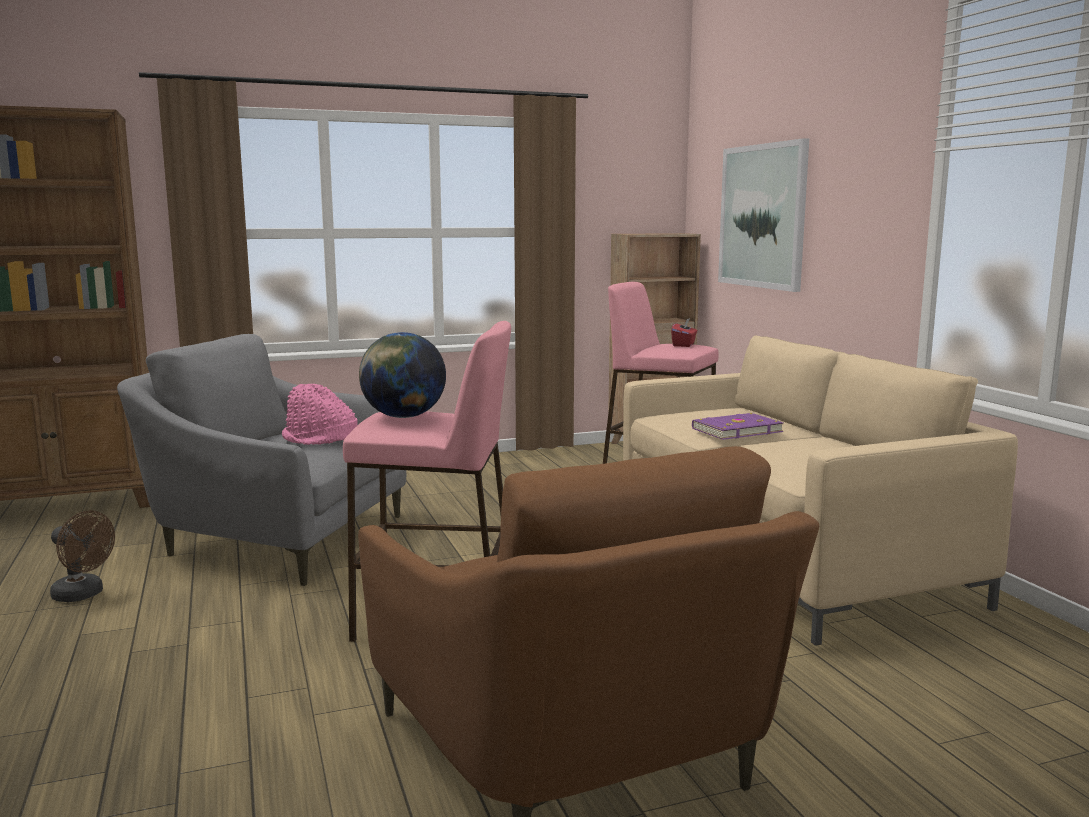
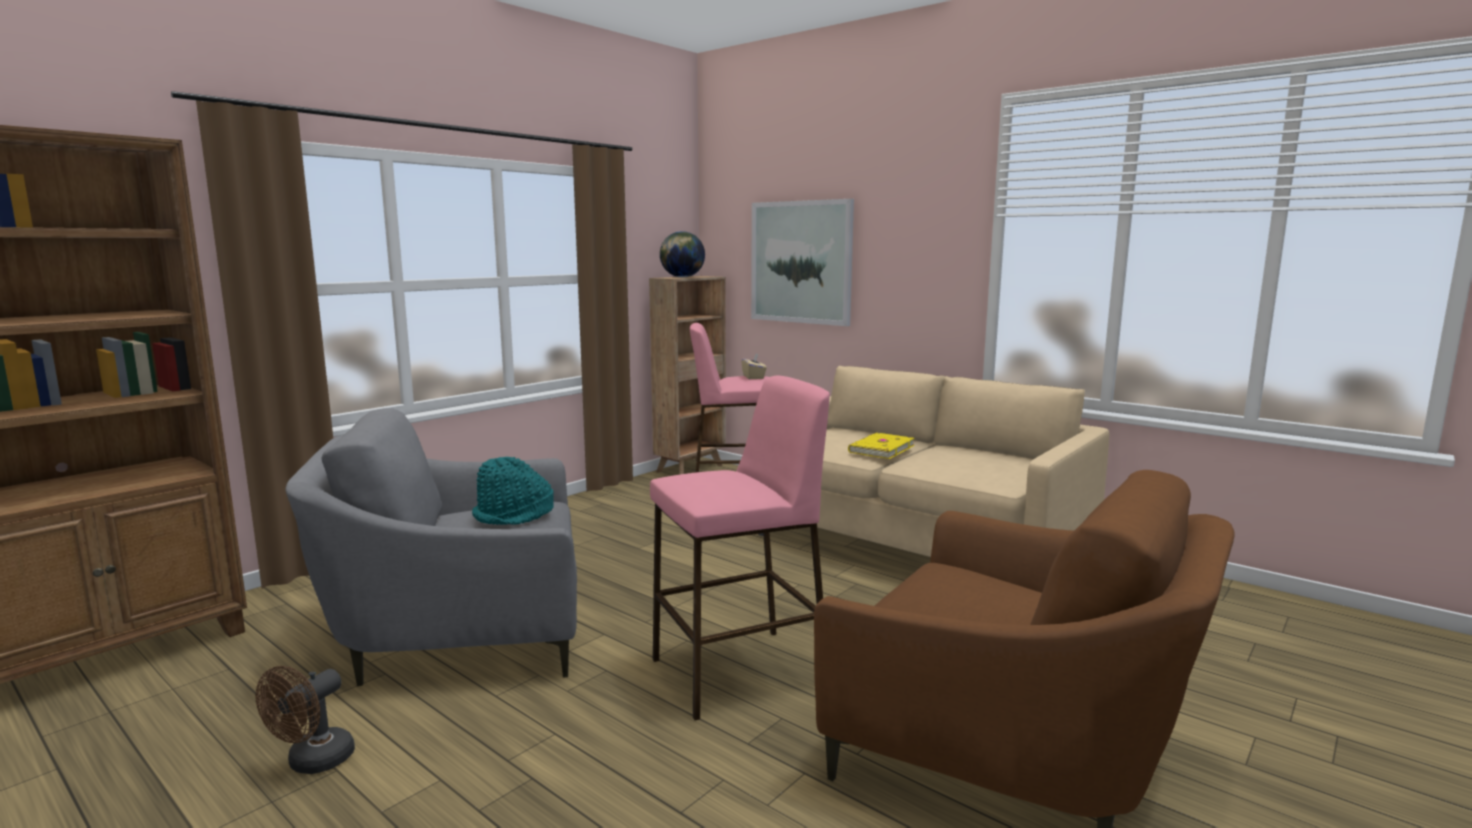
camera: 30 degrees left, 0 degrees up
brown fan [50,511,115,602] -> brown fan turned 120 degrees clockwise [256,666,355,774]
pink hat [282,384,357,445] -> turquoise hat [472,457,554,525]
globe [359,332,446,418] -> globe moved to [660,231,705,278]
red tissue box [671,318,697,347] -> beige tissue box [741,353,767,379]
purple book [692,413,783,440] -> yellow book [848,433,915,459]

